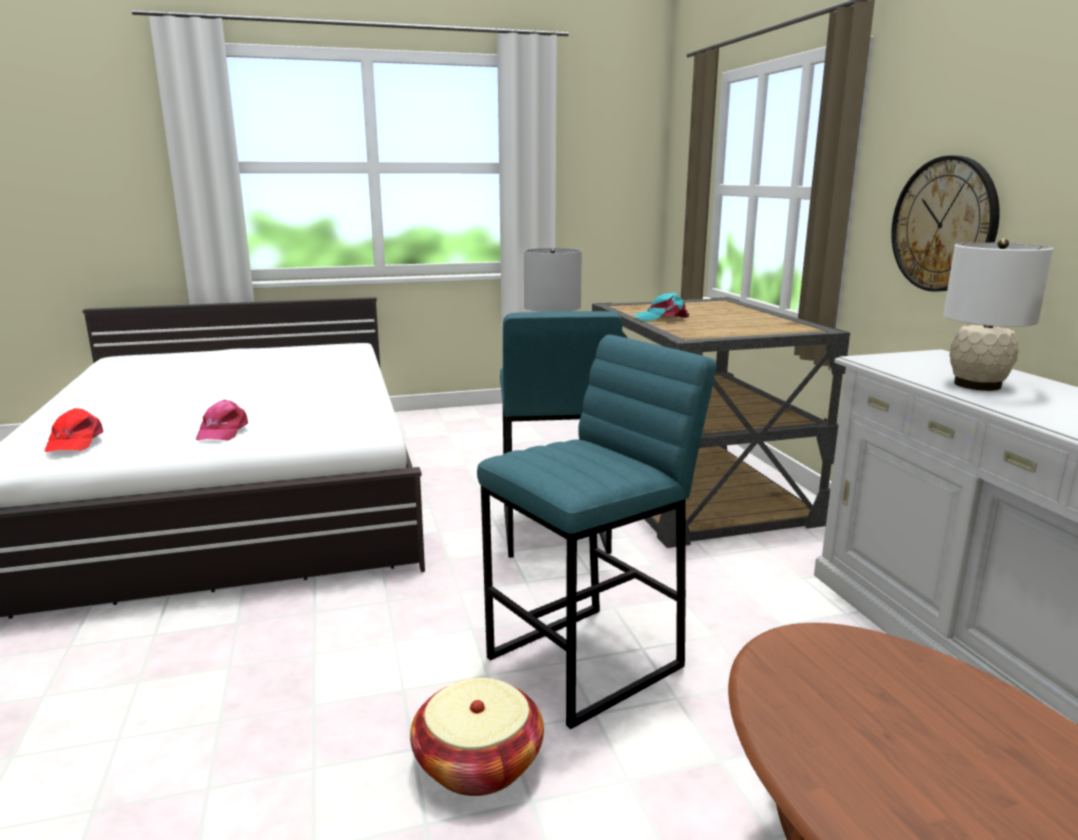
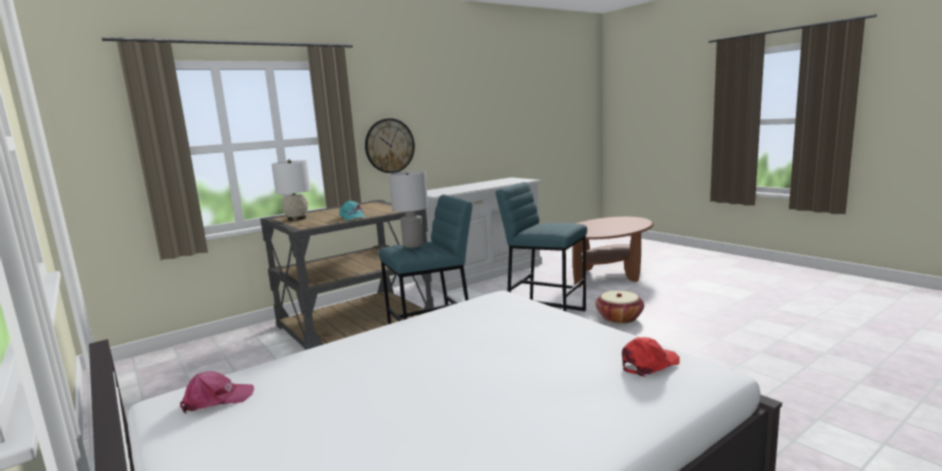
camera: 110 degrees left, 5 degrees down
pink cap [196,400,248,441] -> pink cap moved to [180,371,254,413]
white table lamp [943,239,1053,391] -> white table lamp moved to [271,159,311,221]

